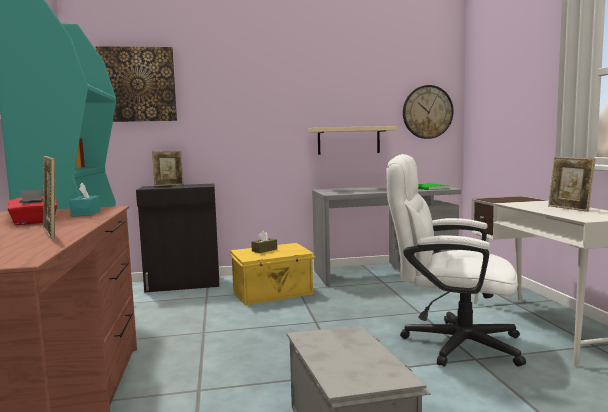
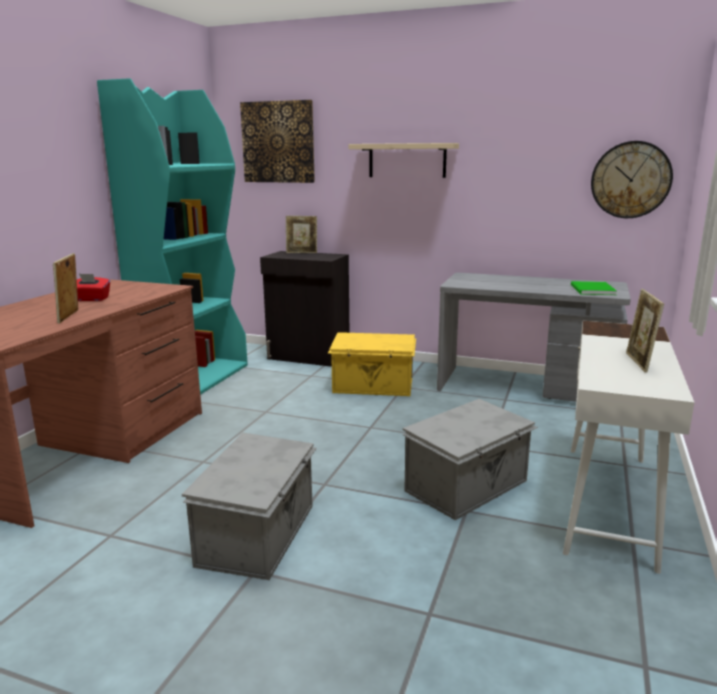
camera: 30 degrees right, 10 degrees up
turquoise tissue box [70,183,101,217] -> none
brown tissue box [251,231,277,253] -> none
beige shelf [308,126,397,155] -> beige shelf moved to [349,143,459,178]
white office chair [386,154,526,367] -> grey storage box [402,399,538,520]

